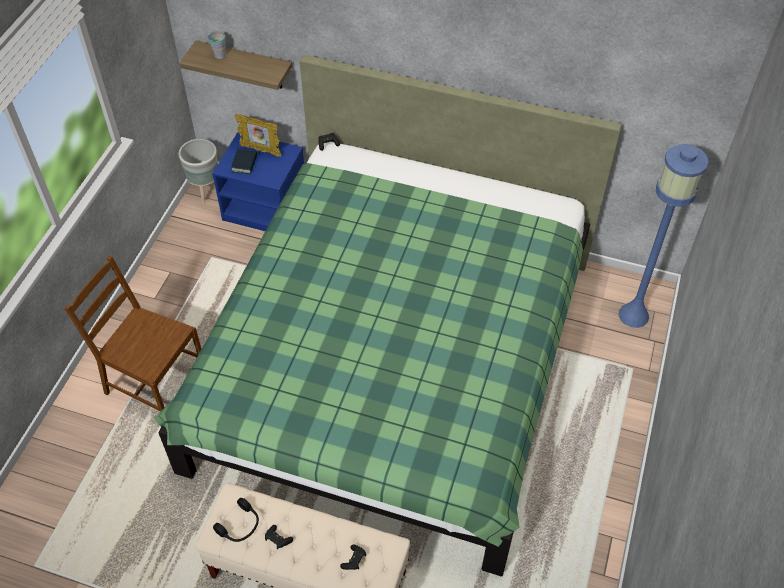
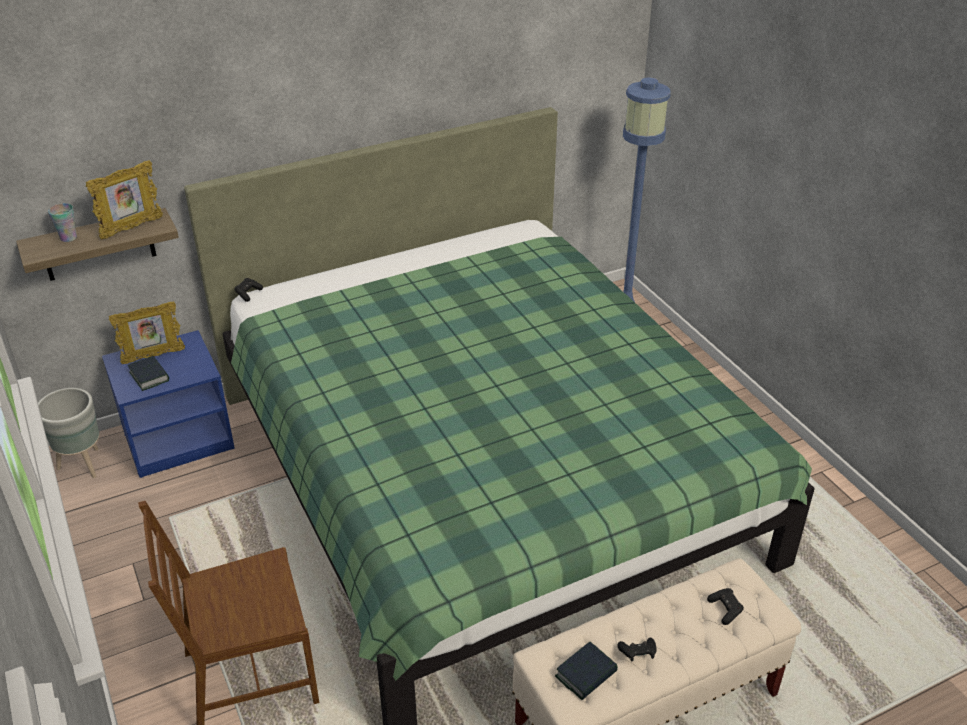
camera: 45 degrees left, 15 degrees down
black headphones [213,498,259,542] -> book [555,642,618,700]
none -> picture frame [86,160,163,239]

